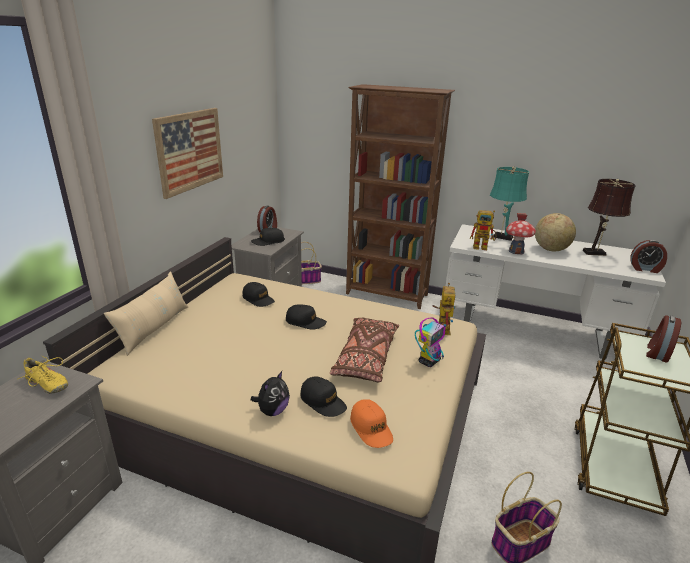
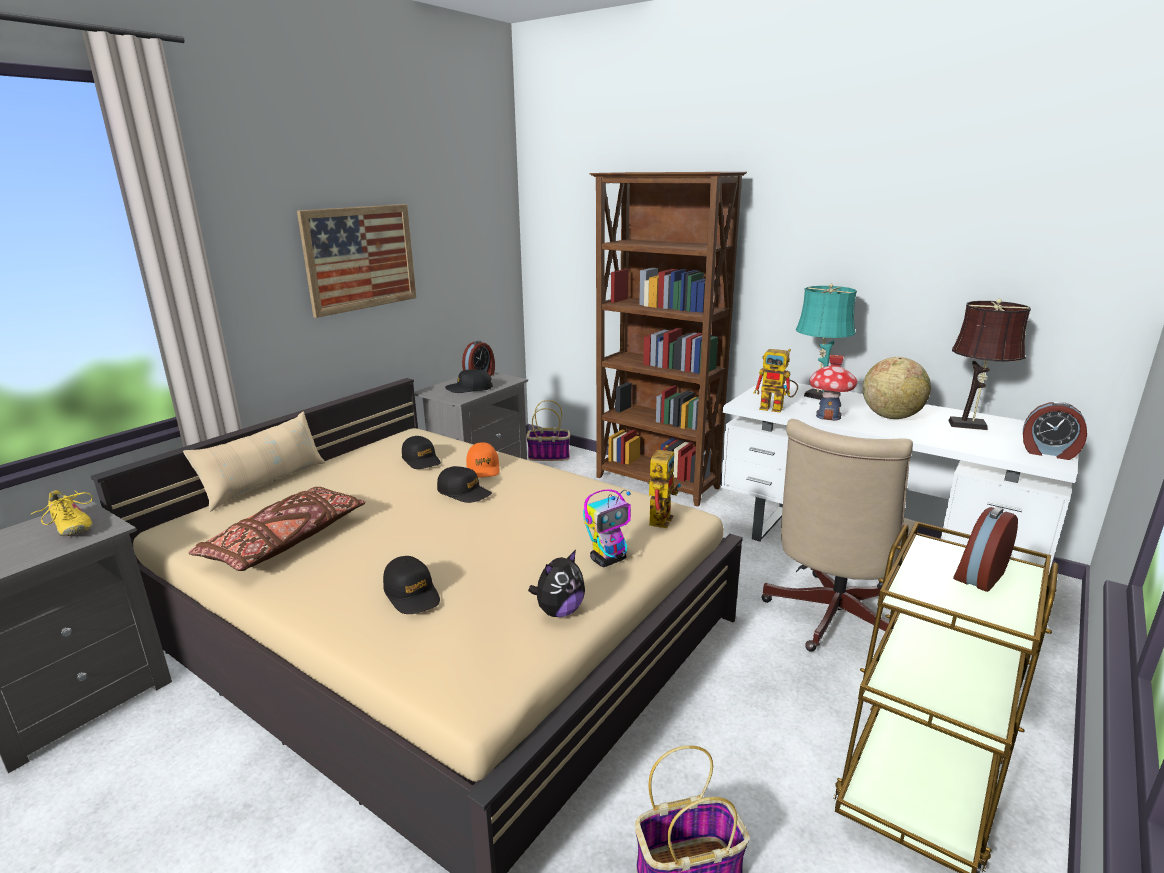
camera: 15 degrees right, 5 degrees down
plush toy [251,371,290,416] -> plush toy moved to [528,550,585,617]
brown pillow [330,318,399,382] -> brown pillow moved to [189,487,366,571]
orange cap [350,399,393,448] -> orange cap moved to [466,442,500,478]
none -> beige office chair [761,419,918,652]

